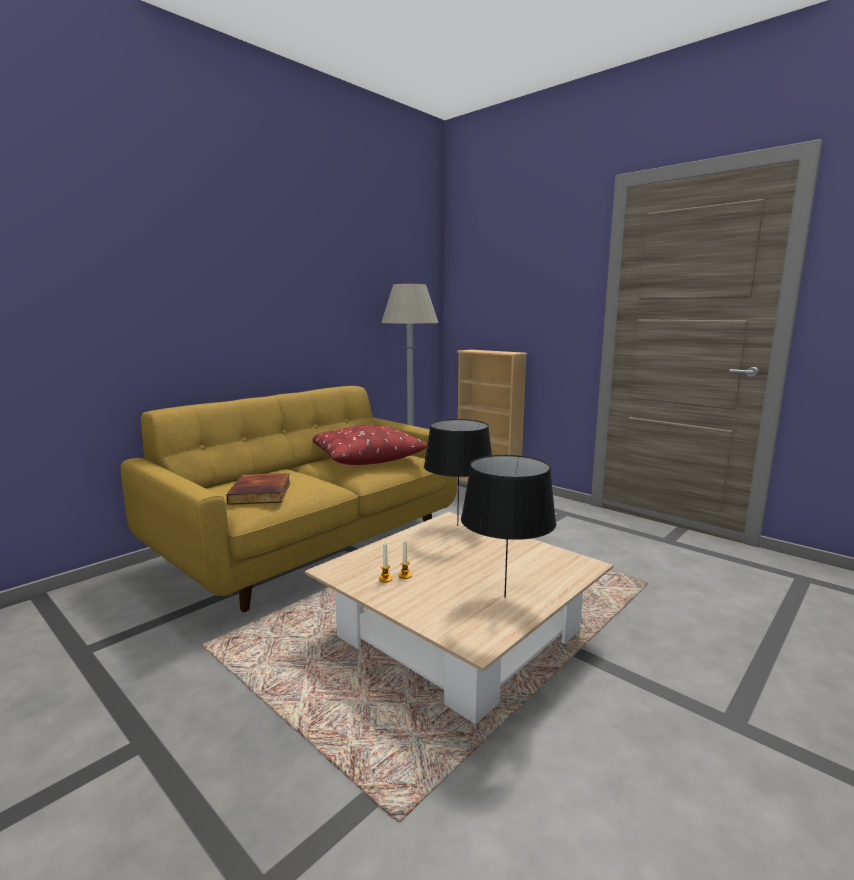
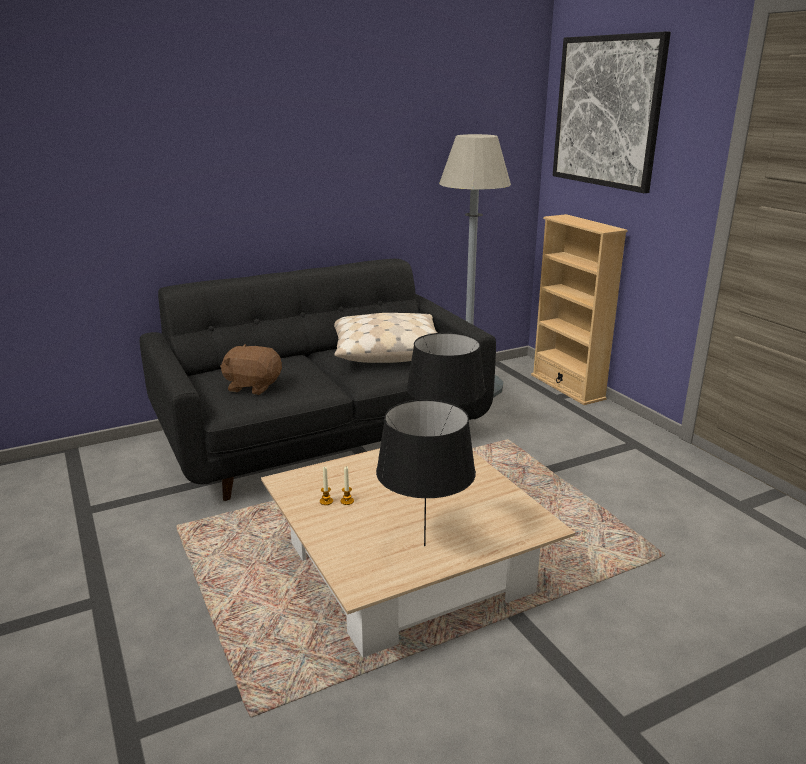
camera: 20 degrees right, 10 degrees up
yellow sofa [121,386,457,612] -> black sofa [140,259,496,501]
book [226,473,291,505] -> brown plush toy [220,344,282,395]
red pillow [313,425,427,465] -> beige pillow [334,313,438,363]
none -> picture [553,32,671,193]

